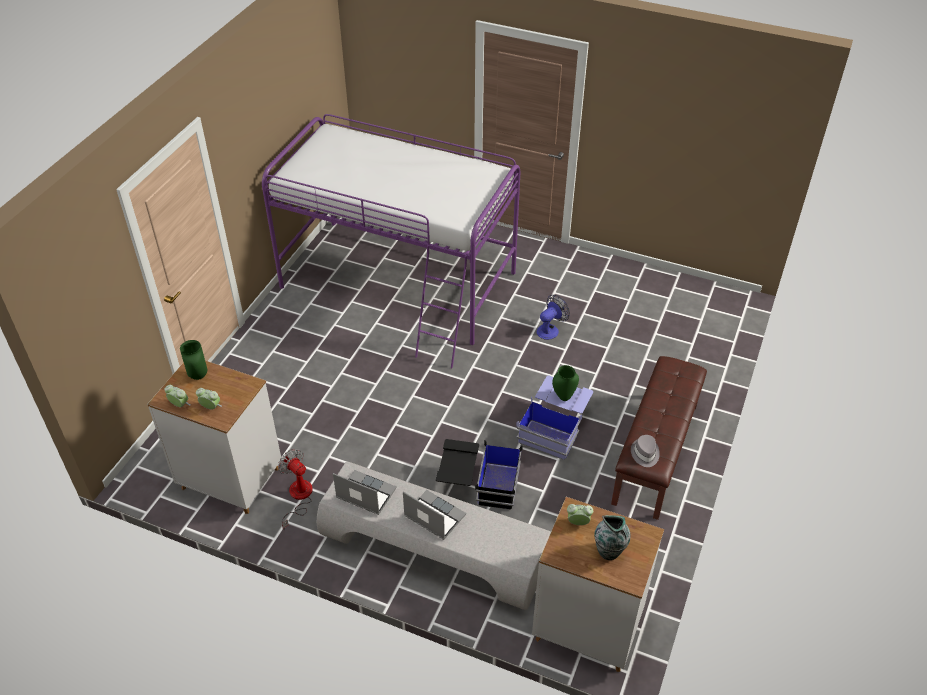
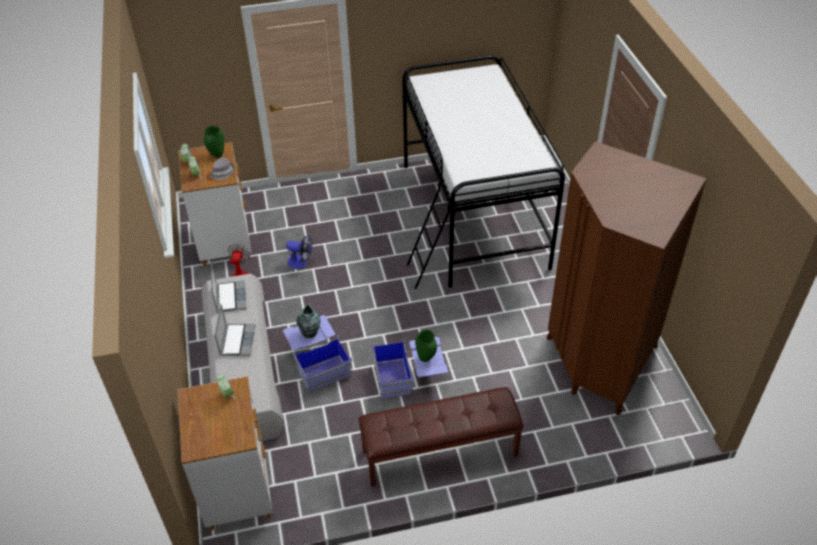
camera: 55 degrees right, 0 degrees up
purple bed [262,114,521,369] -> black bed [402,55,565,289]
black storage box [436,439,523,510] -> blue storage box [283,315,352,392]
fan [537,295,570,340] -> fan moved to [286,235,312,269]
vase [594,515,631,560] -> vase moved to [296,304,321,338]
grey hat [631,435,660,467] -> grey hat moved to [210,157,234,180]
none -> brown wardrobe [547,141,707,415]

